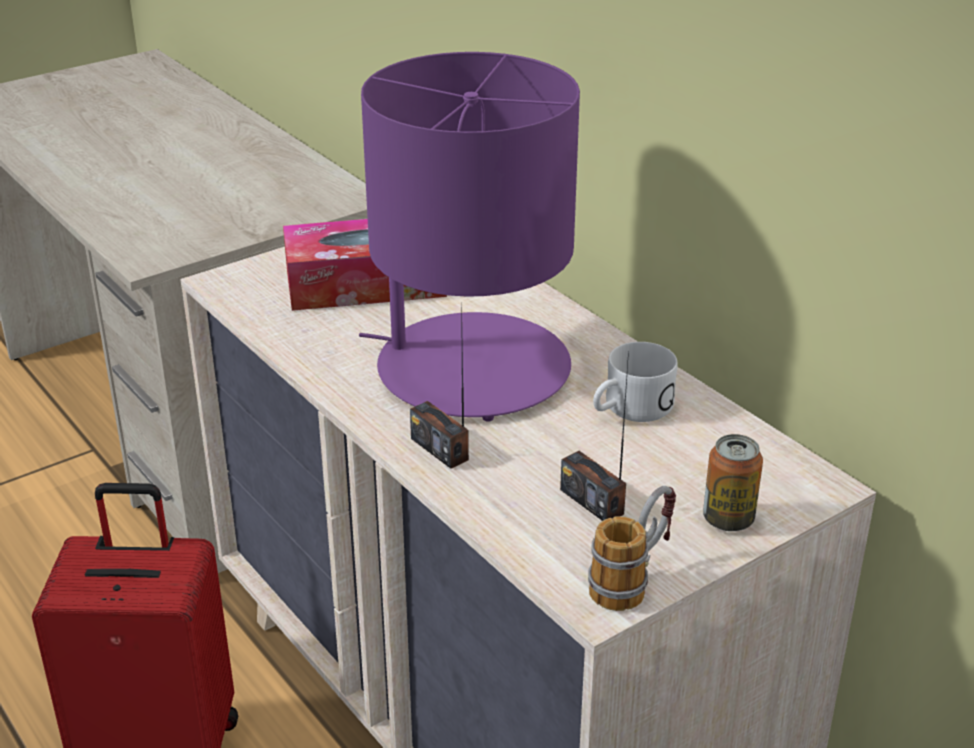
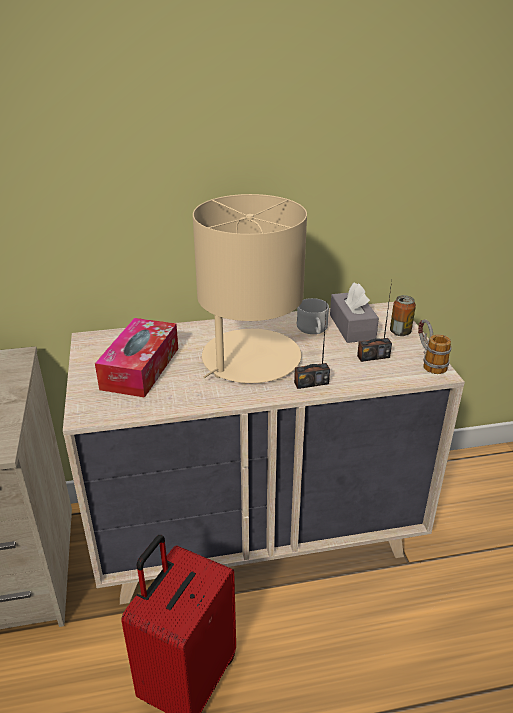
camera: 65 degrees left, 0 degrees up
purple table lamp [359,52,580,422] -> beige table lamp [193,194,307,383]
none -> grey tissue box [330,283,379,343]

